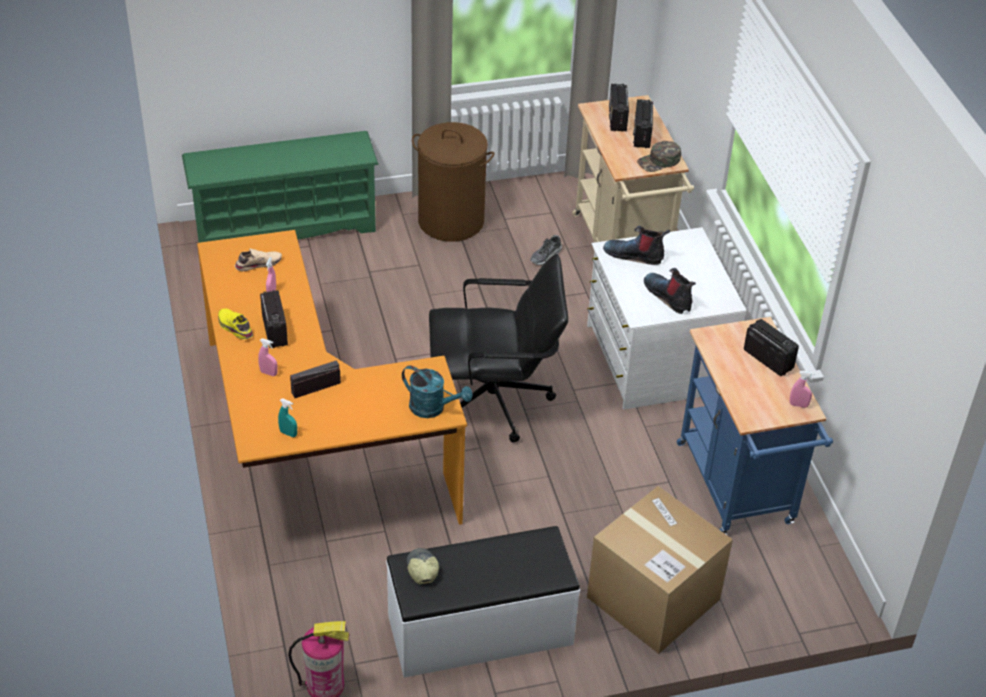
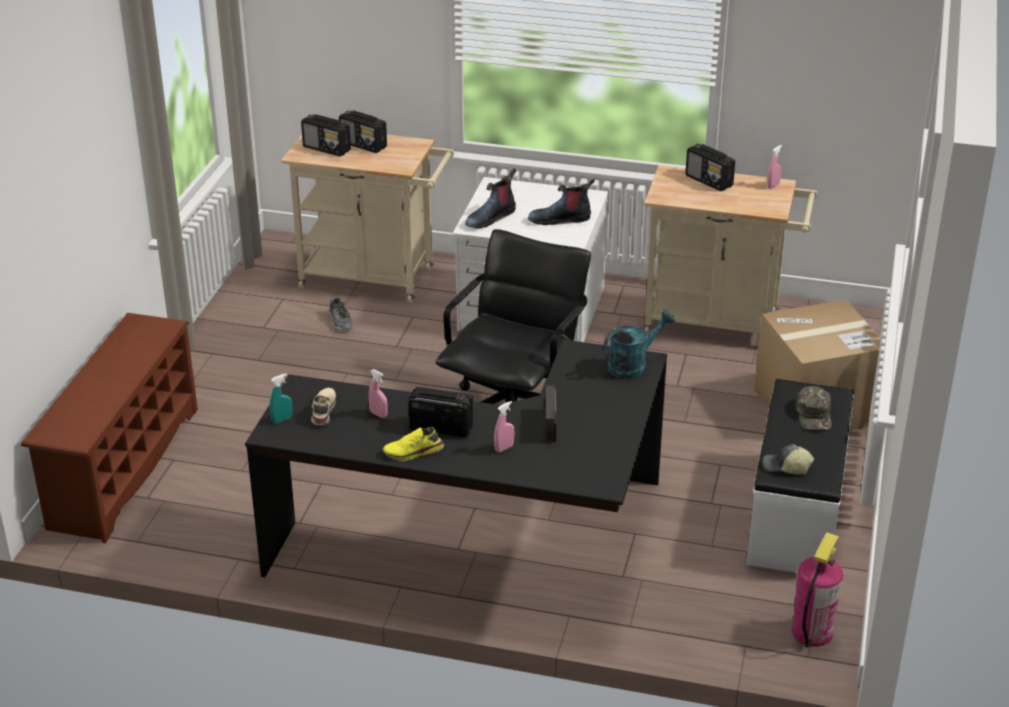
camera: 60 degrees left, 10 degrees down
green shoe rack [182,131,379,243] -> brown shoe rack [21,313,198,543]
orange desk [197,230,467,525] -> black desk [245,340,667,577]
turquoise spray bottle [278,399,297,437] -> turquoise spray bottle moved to [270,374,292,423]
brown laundry basket [412,122,494,242] -> none
green cap [637,141,681,172] -> green cap moved to [796,386,832,430]
blue cart [677,317,833,535] -> beige cart [644,165,817,334]
radio [744,319,799,376] -> radio turned 120 degrees counterclockwise [685,144,735,191]

